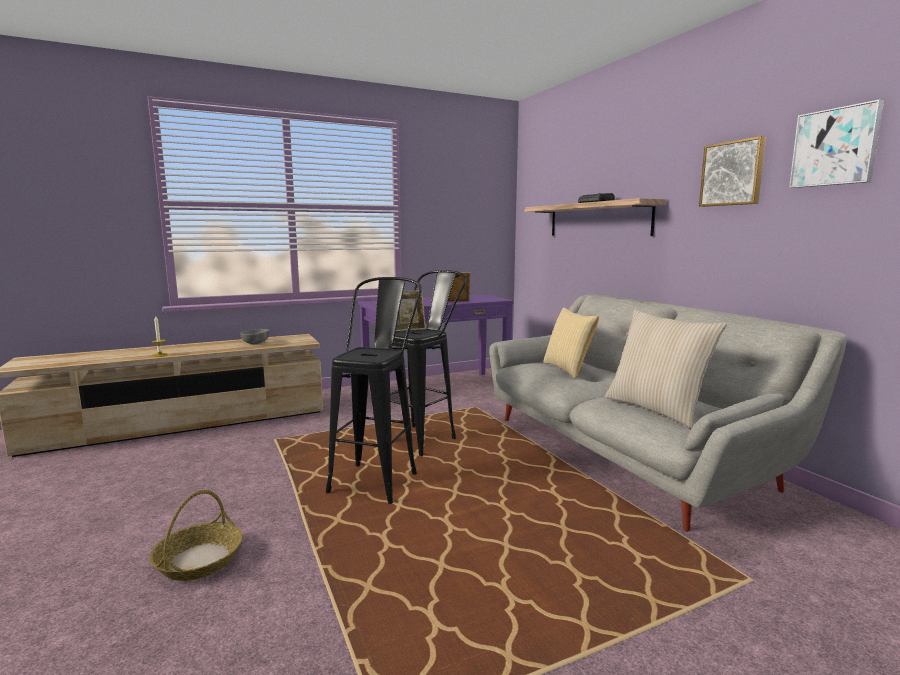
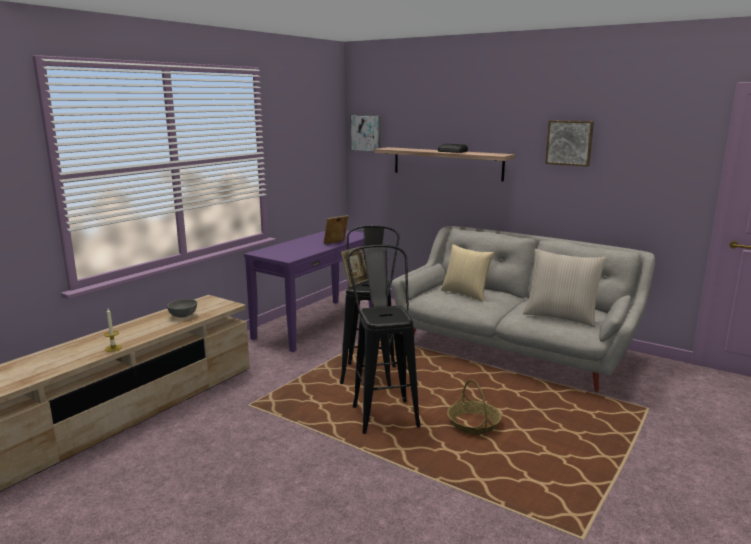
camera: 30 degrees left, 5 degrees up
basket [149,490,243,581] -> basket moved to [447,379,502,434]
picture [789,100,884,188] -> picture moved to [350,115,381,152]

